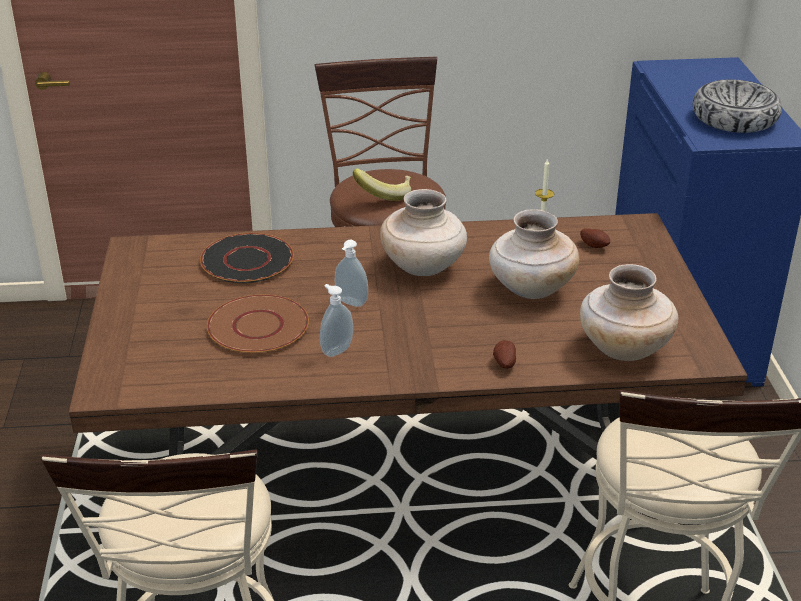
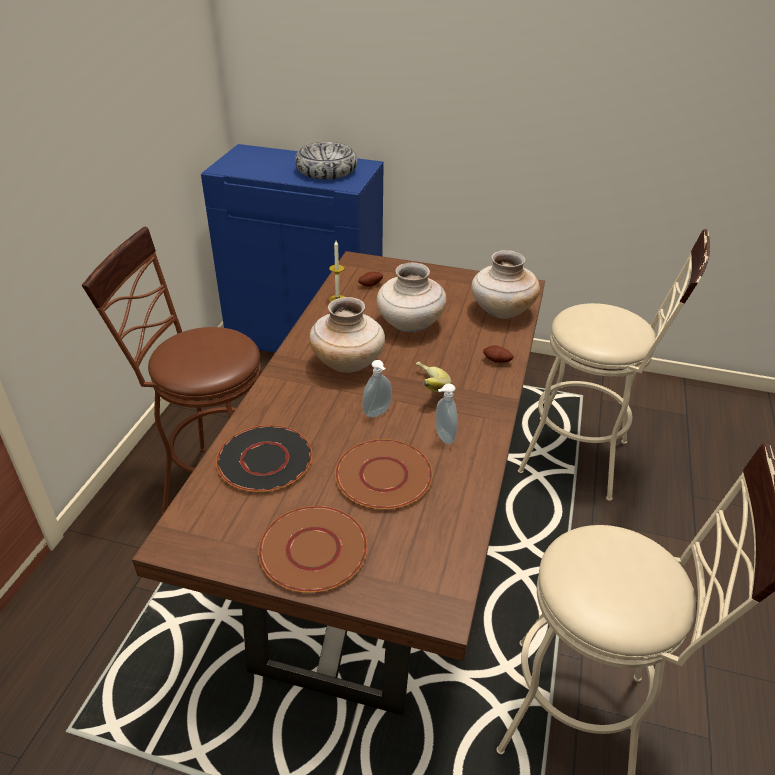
camera: 70 degrees left, 5 degrees up
banana [353,168,412,201] -> banana moved to [416,362,452,392]
none -> brown plate [258,506,367,593]

